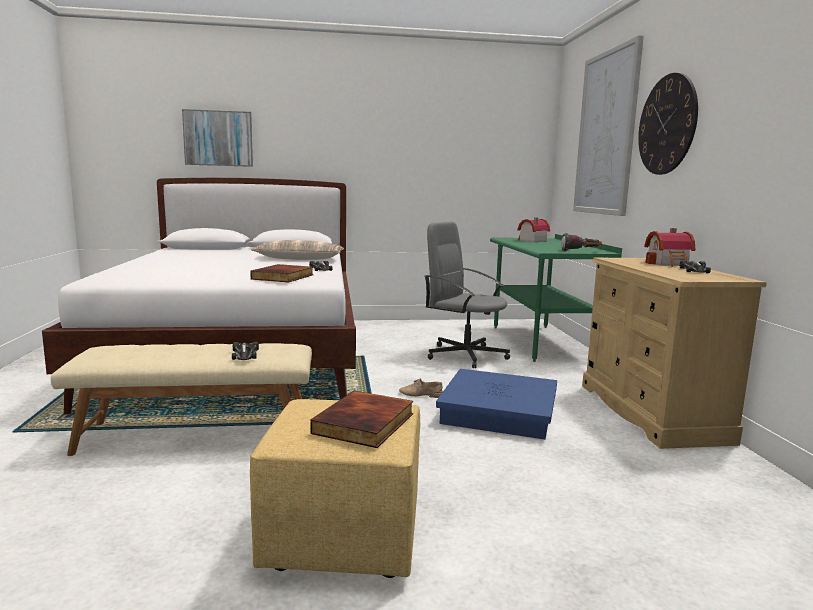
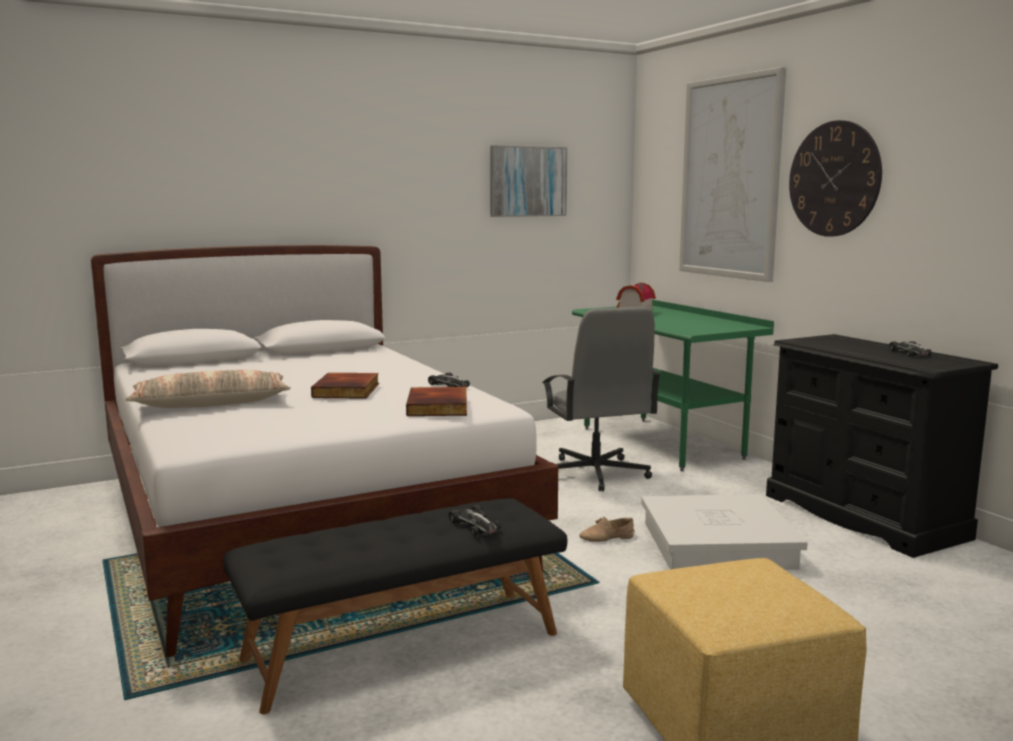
camera: 20 degrees left, 0 degrees up
beige bench [51,343,312,456] -> black bench [223,498,567,714]
picture [182,109,253,167] -> picture moved to [490,145,567,217]
pillow [251,240,344,260] -> pillow moved to [125,370,291,408]
book [310,391,413,448] -> book moved to [311,373,379,399]
grey office chair [425,222,510,368] -> grey office chair turned 120 degrees counterclockwise [542,307,661,491]
blue storage box [436,369,557,439] -> white storage box [641,494,808,570]
flashlight [561,233,602,251] -> none
beige dresser [582,258,767,449] -> black dresser [766,334,998,558]
toy house [644,228,695,267] -> none

